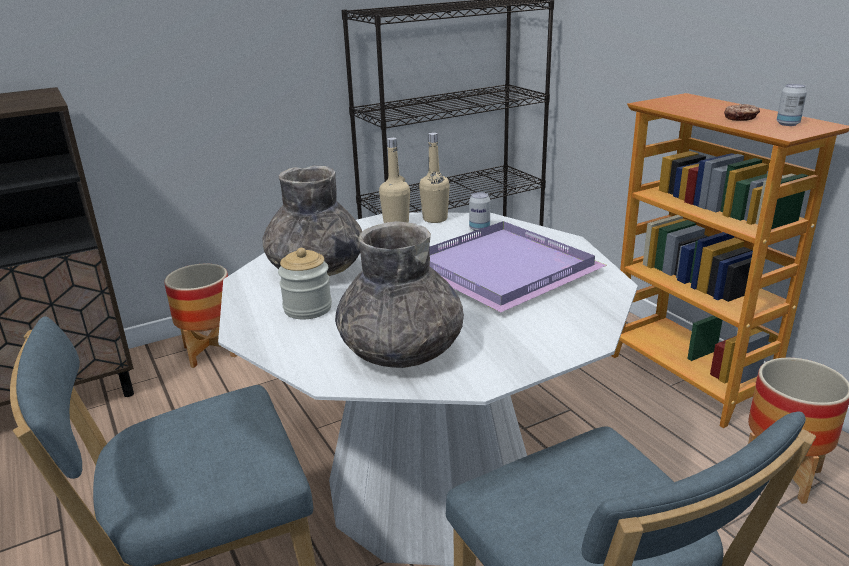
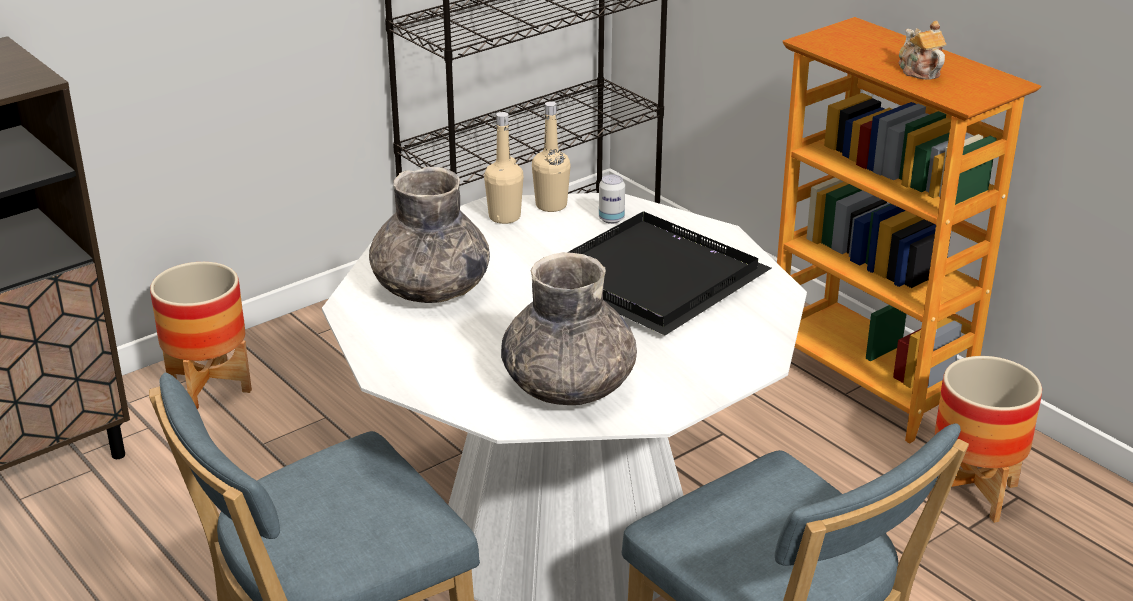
camera: 10 degrees left, 5 degrees up
jar [278,248,332,319] -> none
purple tray [429,221,607,312] -> black tray [567,211,771,335]
donut [724,104,760,121] -> teapot [899,21,947,80]
can [777,84,807,126] -> none

